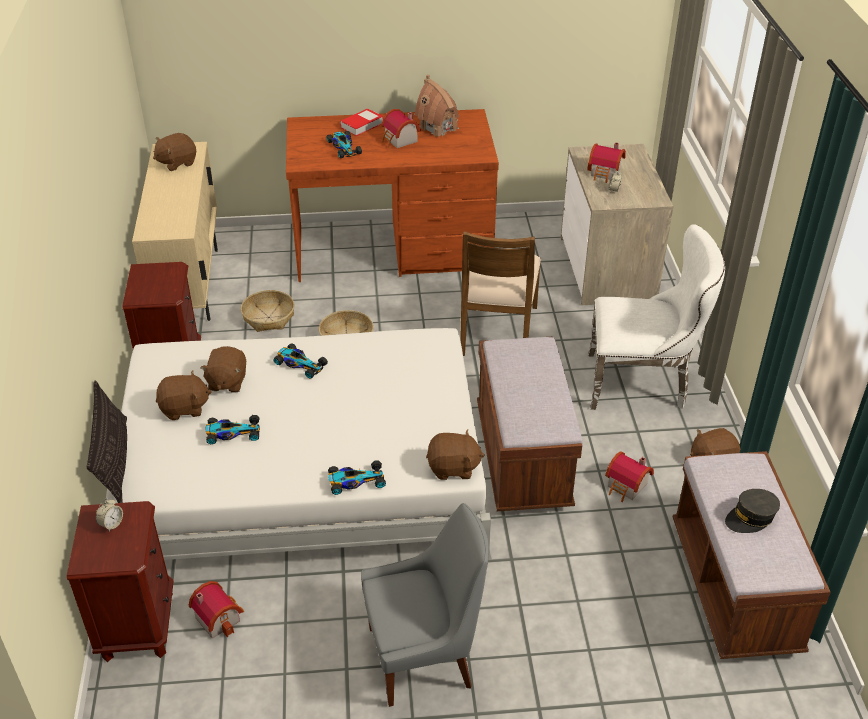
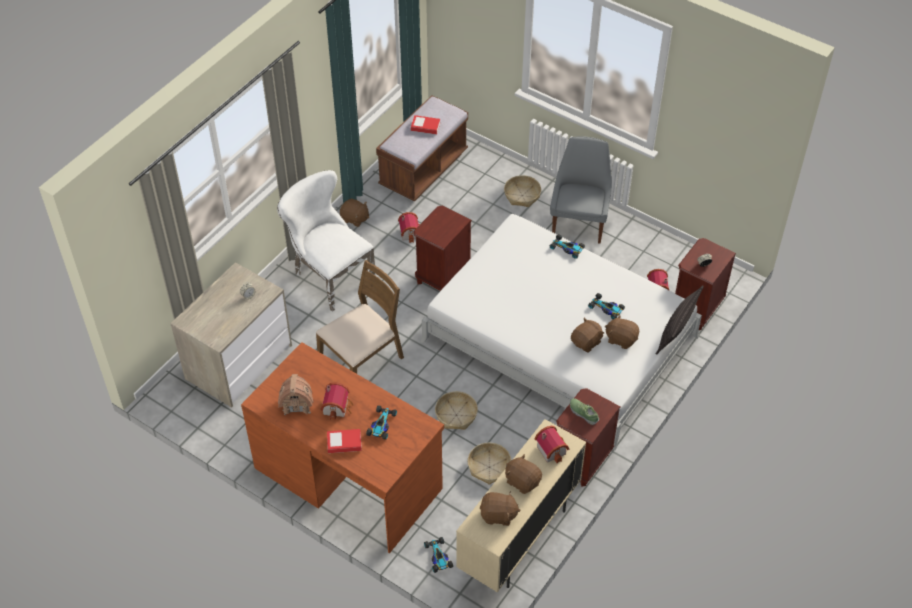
camera: 140 degrees left, 10 degrees up
toy car [273,343,328,379] -> toy car moved to [424,537,453,573]
grey chair [361,503,489,707] -> grey chair turned 75 degrees clockwise [550,136,612,244]
brown plush toy [426,430,485,480] -> brown plush toy moved to [505,454,542,494]
brown bench [477,337,583,511] -> brown nightstand [413,206,472,291]
toy house [587,142,626,183] -> toy house moved to [535,426,569,463]
grey cap [725,489,780,533] -> book [411,115,440,135]
none -> basket [504,175,541,207]
none -> shoe [570,398,599,425]

